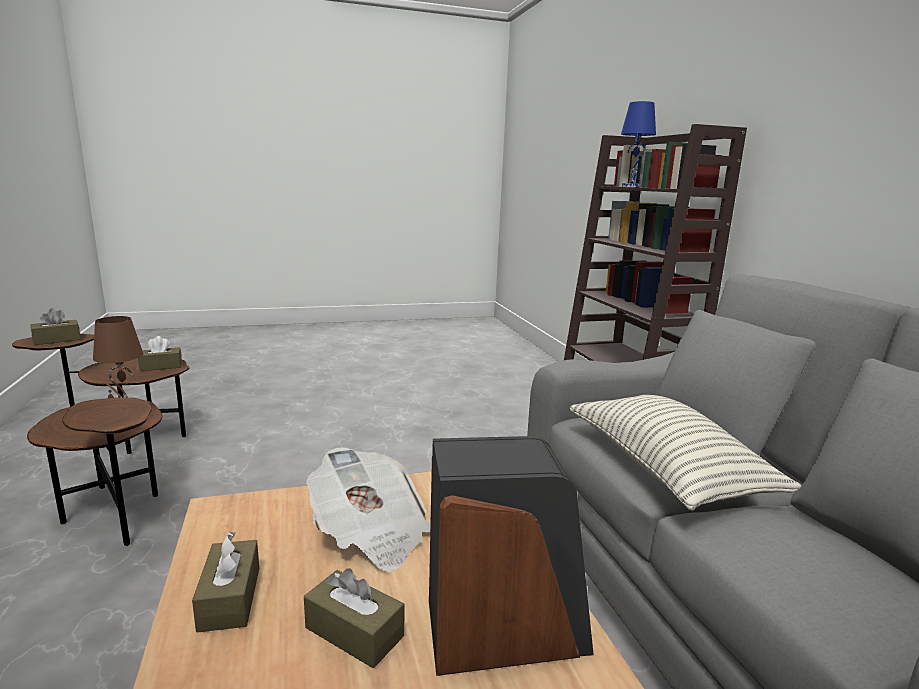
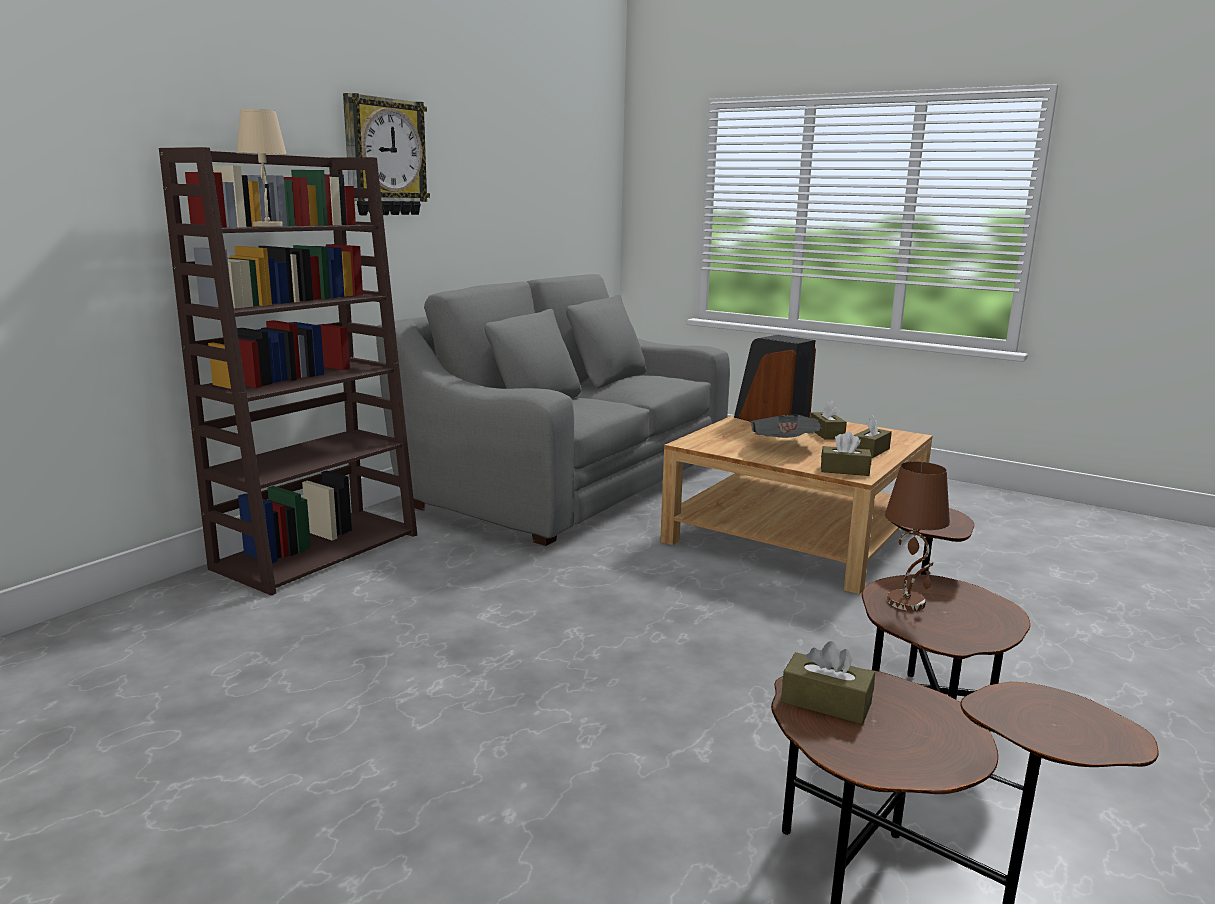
camera: 130 degrees left, 0 degrees up
brown tissue box [30,308,81,345] -> brown tissue box moved to [821,431,872,476]
pillow [569,395,802,511] -> none
blue table lamp [621,101,656,187] -> beige table lamp [237,109,287,227]
none -> wall clock [343,93,430,215]

